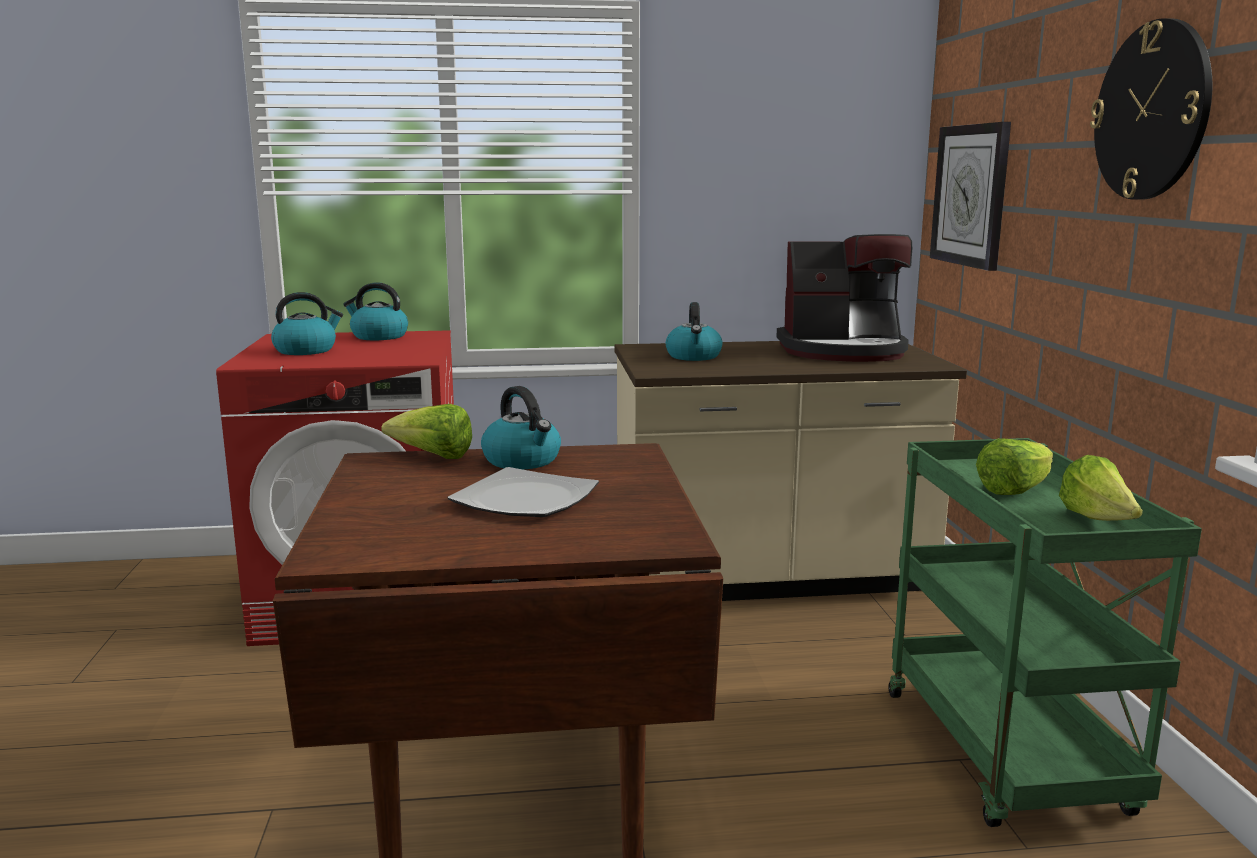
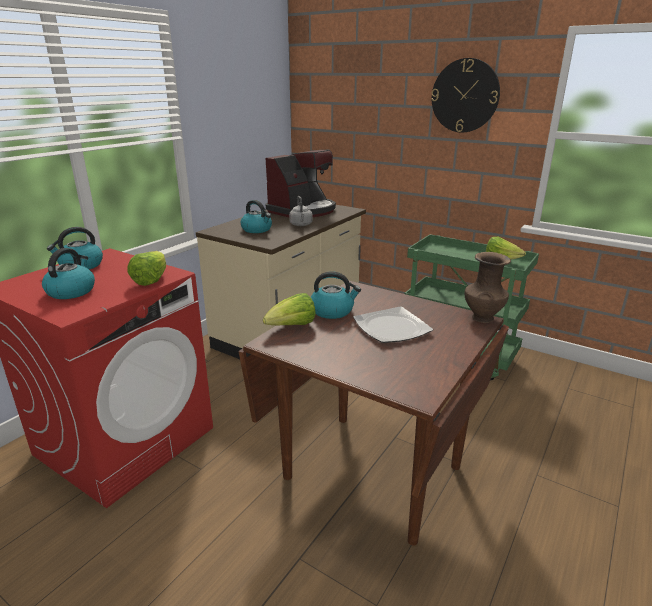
camera: 50 degrees left, 10 degrees up
wall clock [930,122,1011,271] -> none
lettuce [976,438,1053,495] -> lettuce moved to [127,251,166,286]
none -> grey kettle [289,196,313,226]
none -> brown vase [464,252,511,323]

